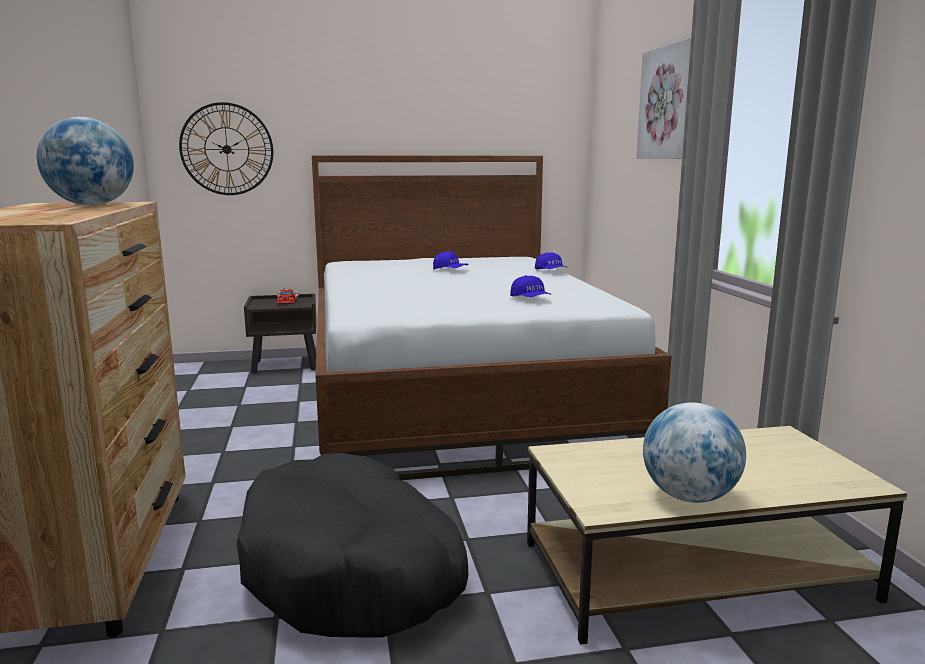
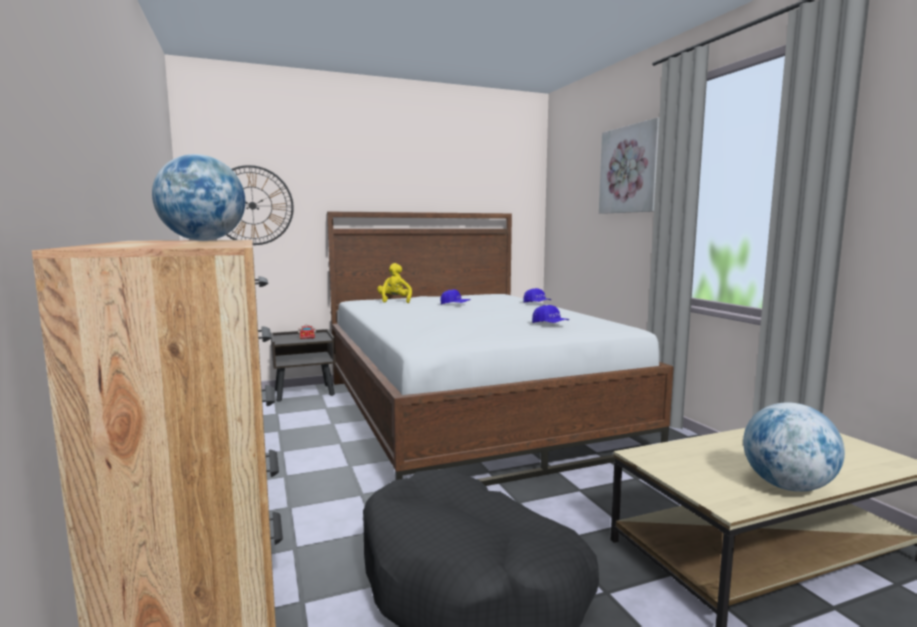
camera: 10 degrees left, 5 degrees down
none -> yellow plush toy [377,263,412,303]

